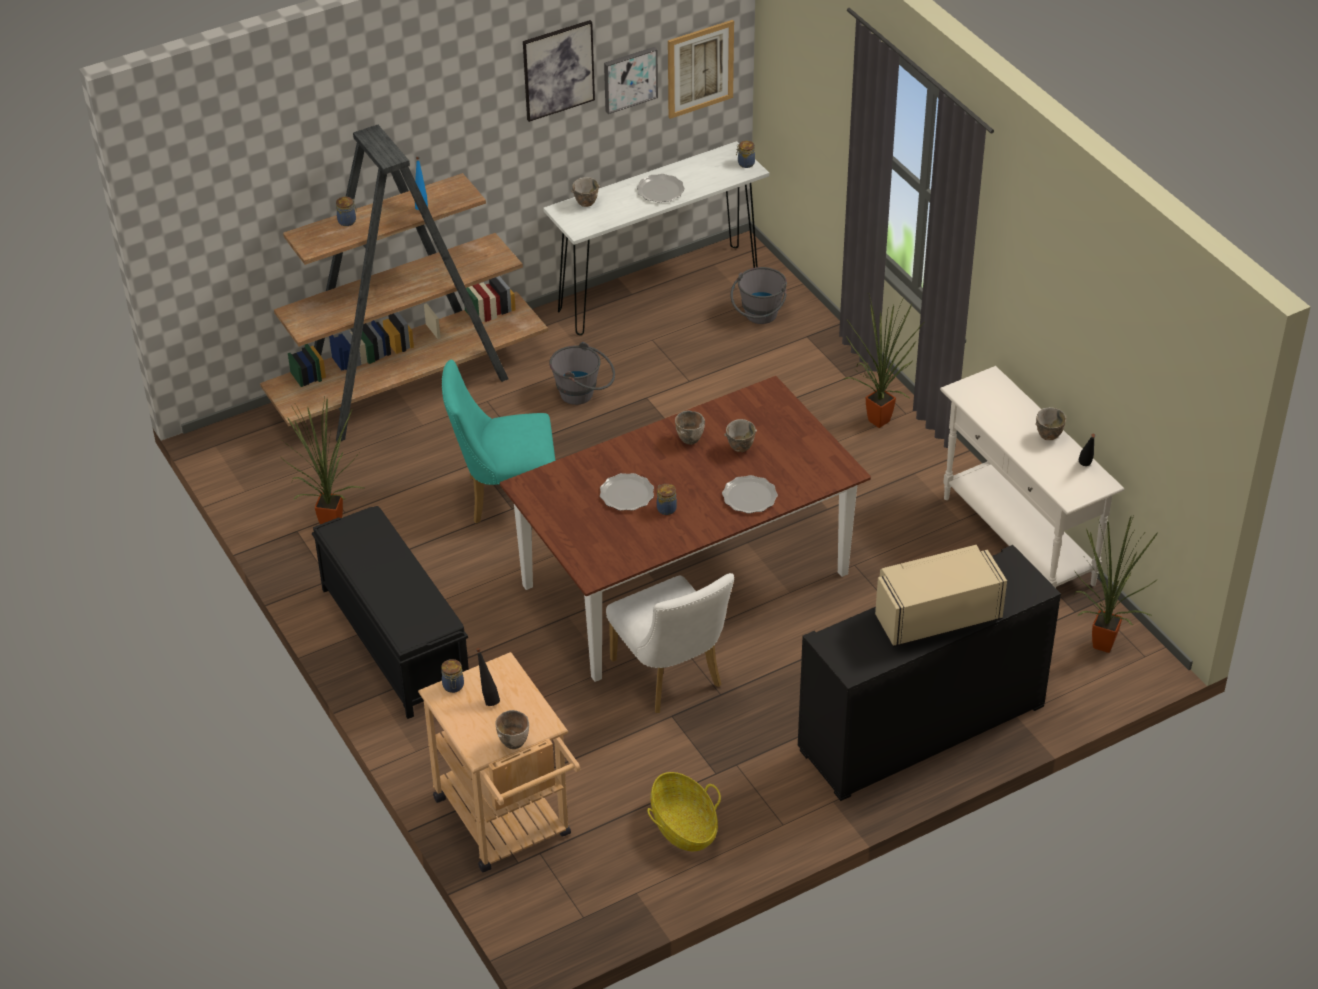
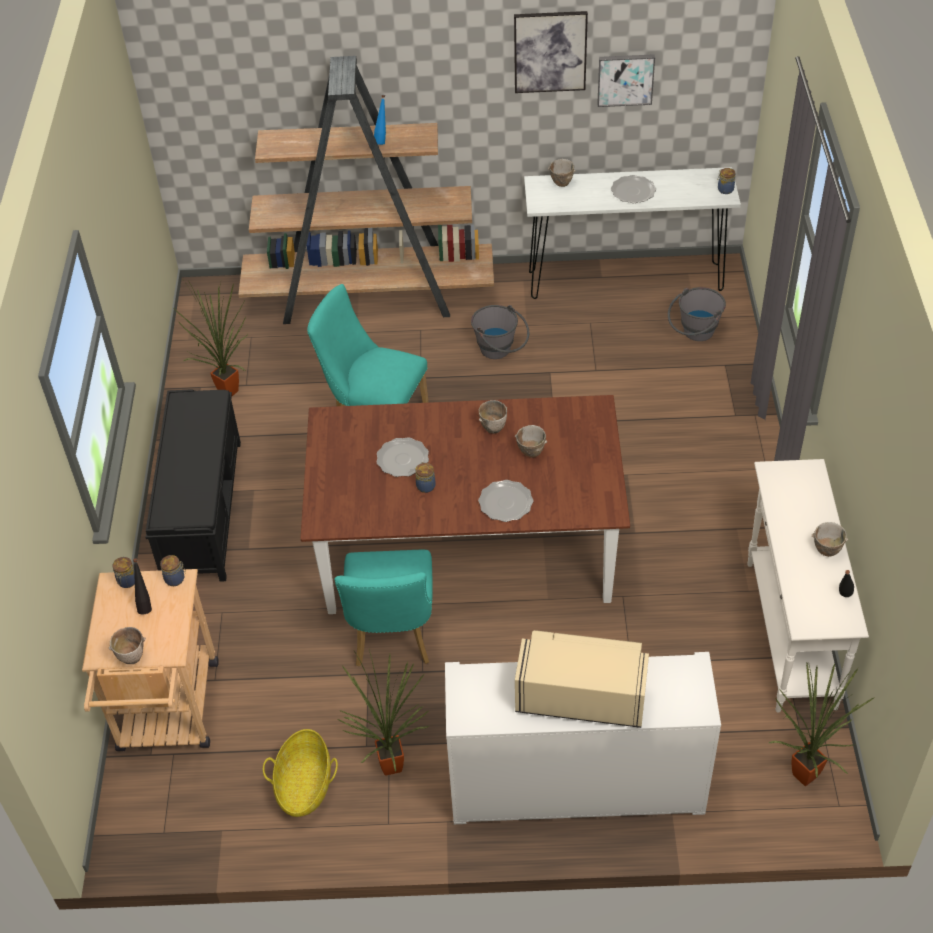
camera: 30 degrees right, 5 degrees up
jar [336,197,357,226] -> jar moved to [160,555,186,586]
white chair [606,573,734,713] -> turquoise chair [334,550,433,667]
picture [668,20,734,119] -> none
black cabinet [798,545,1061,801] -> white cabinet [445,652,721,824]
potted plant [844,295,924,428] -> potted plant moved to [338,649,429,776]

